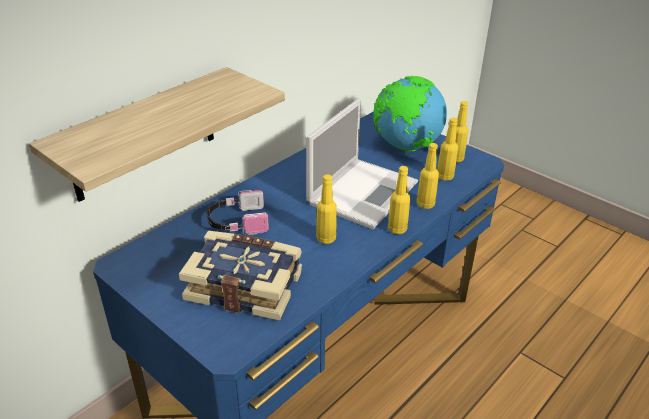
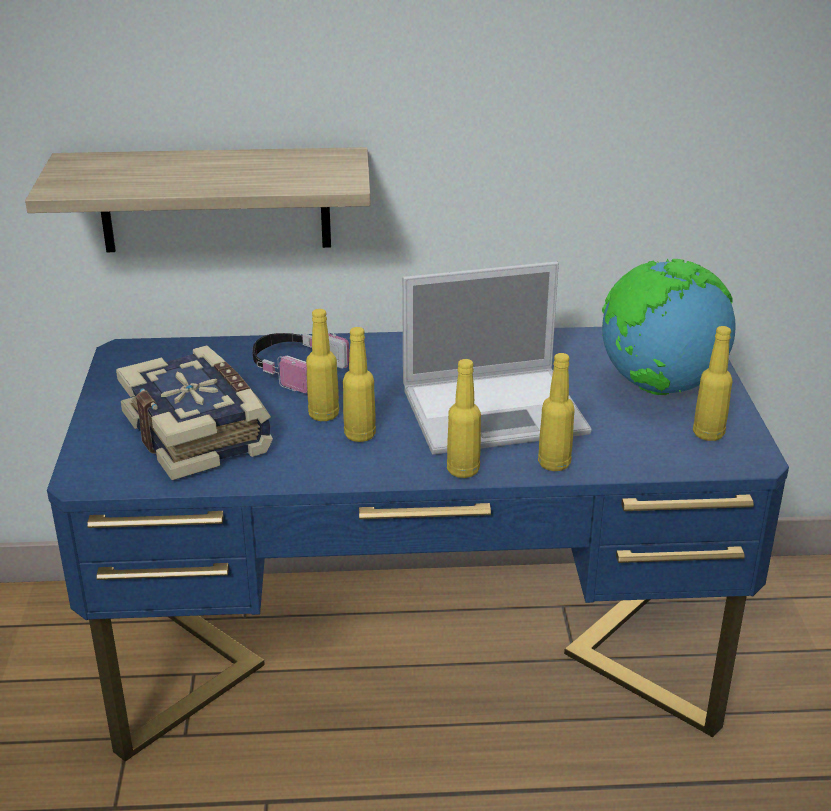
camera: 45 degrees right, 5 degrees down
yellow bottle [438,118,458,181] -> yellow bottle moved to [306,309,339,421]

